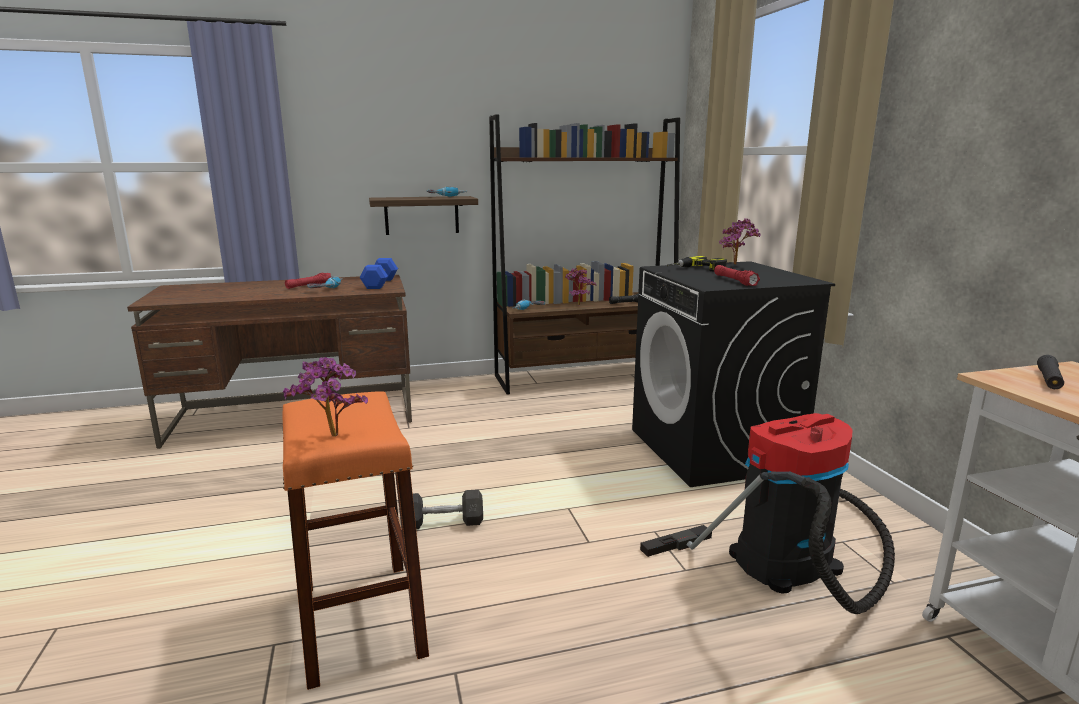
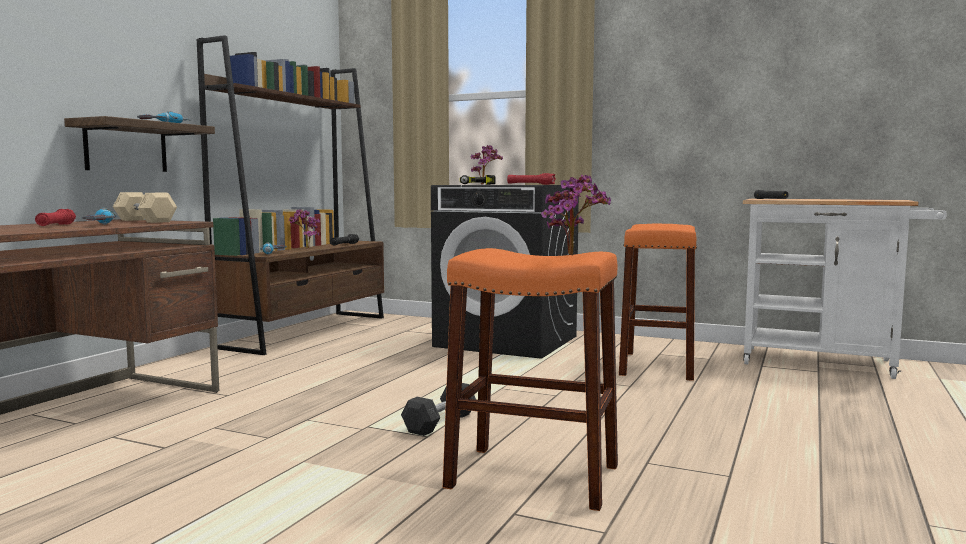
camera: 50 degrees left, 10 degrees down
blue dumbbell [360,258,398,289] -> beige dumbbell [113,192,177,223]
vacuum cleaner [640,413,895,614] -> orange stool [619,224,697,381]

